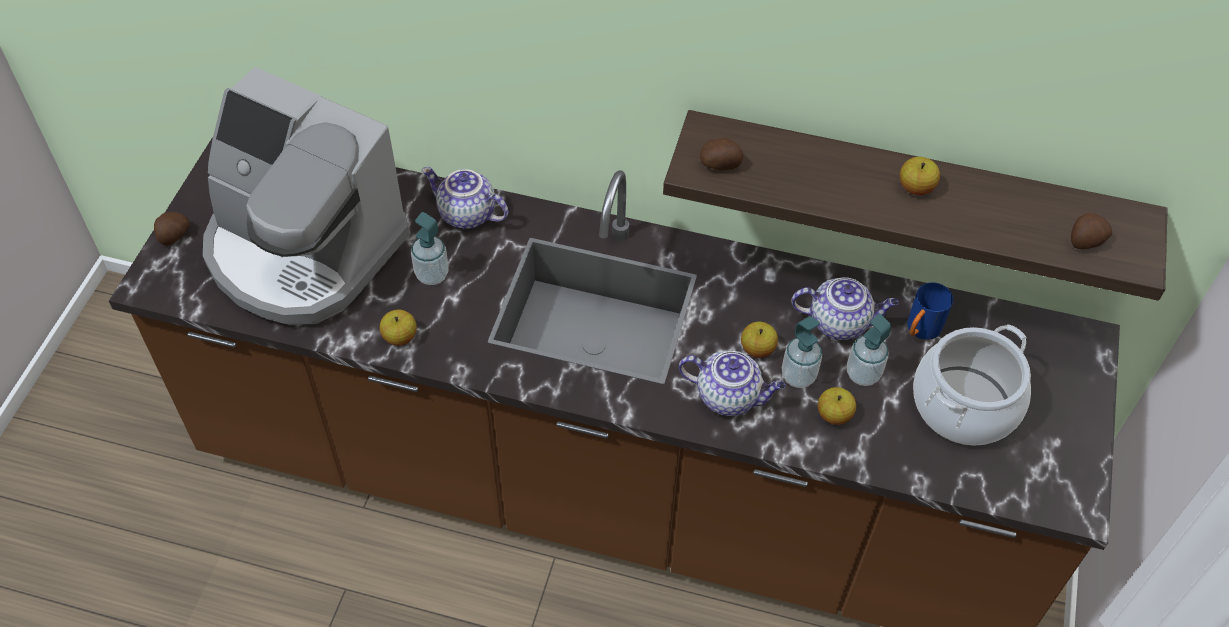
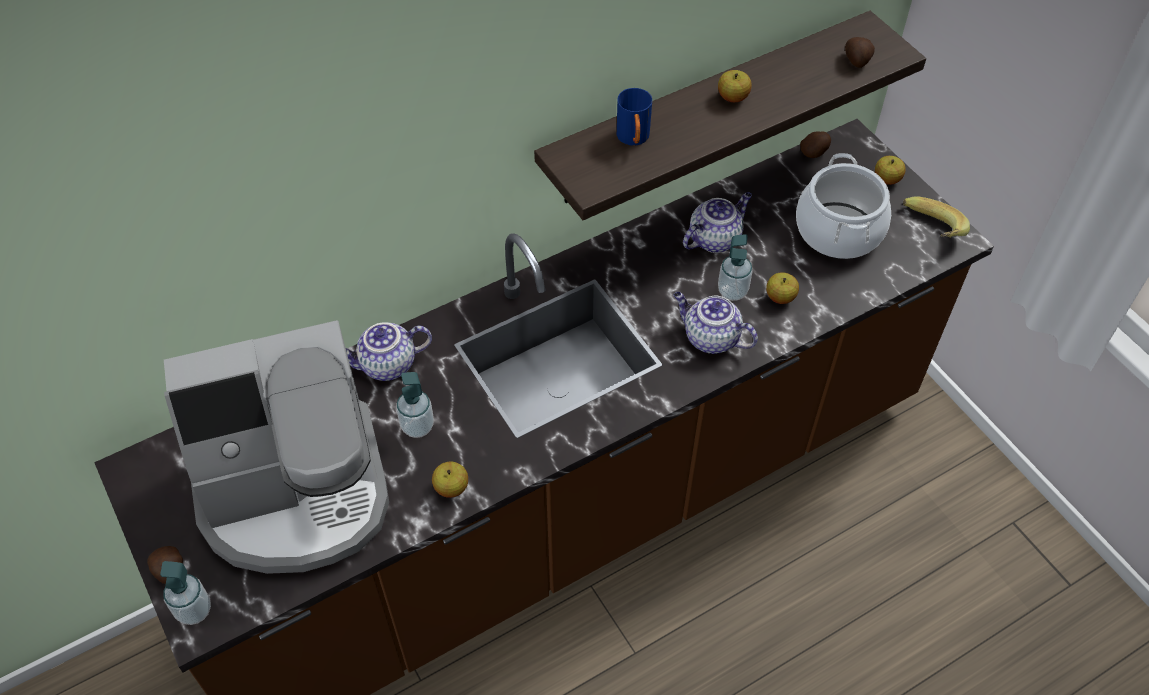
camera: 45 degrees left, 0 degrees up
teapot [679,351,785,416] -> teapot turned 120 degrees counterclockwise [673,292,758,354]
potato [700,138,743,170] -> potato moved to [800,132,831,158]
apple [741,322,778,358] -> apple moved to [875,156,906,185]
soap dispenser [847,314,891,386] -> soap dispenser moved to [160,561,211,625]
blue mug [907,282,954,340] -> blue mug moved to [617,88,652,146]
none -> banana [903,197,970,238]

